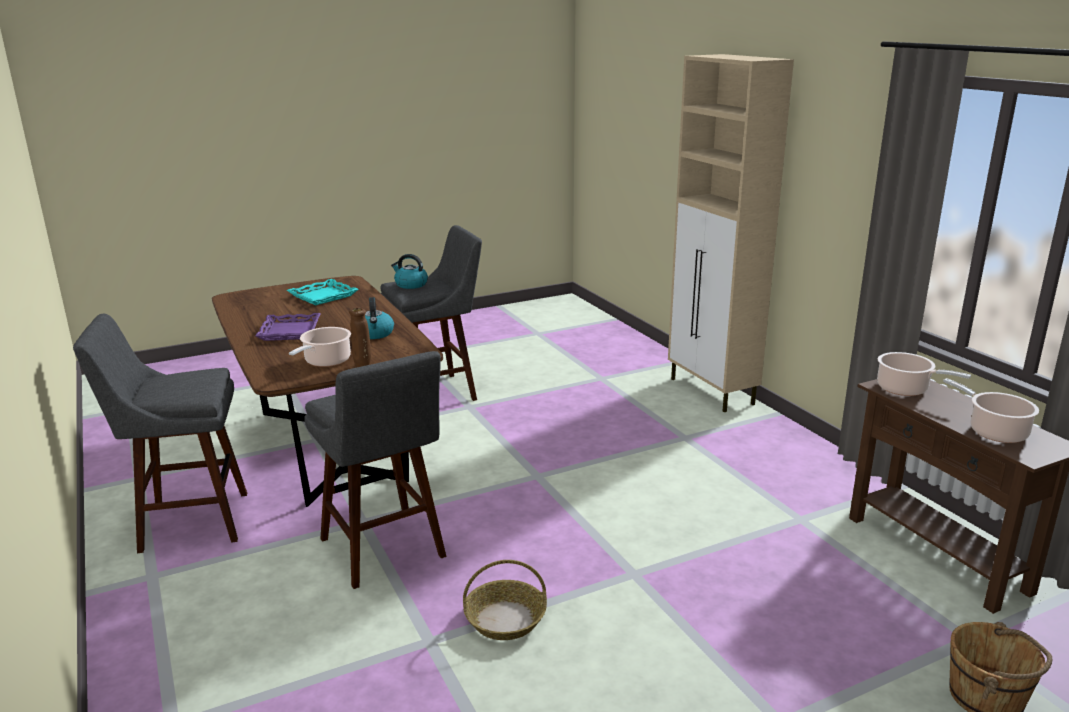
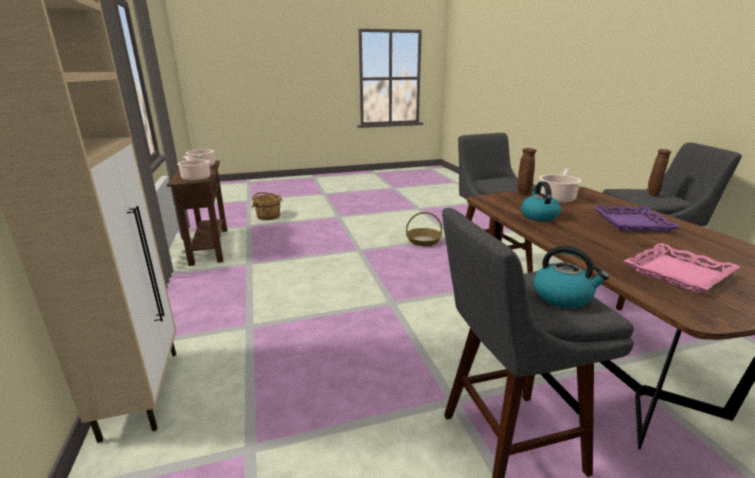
camera: 170 degrees left, 0 degrees up
turquoise tray [287,279,358,305] -> pink tray [624,243,740,293]
none -> brown vase [648,149,671,196]

